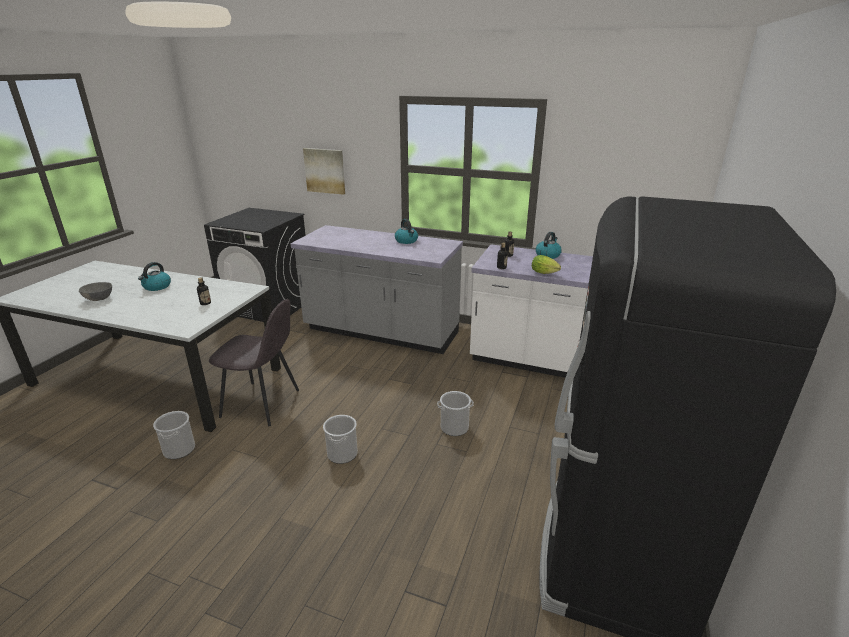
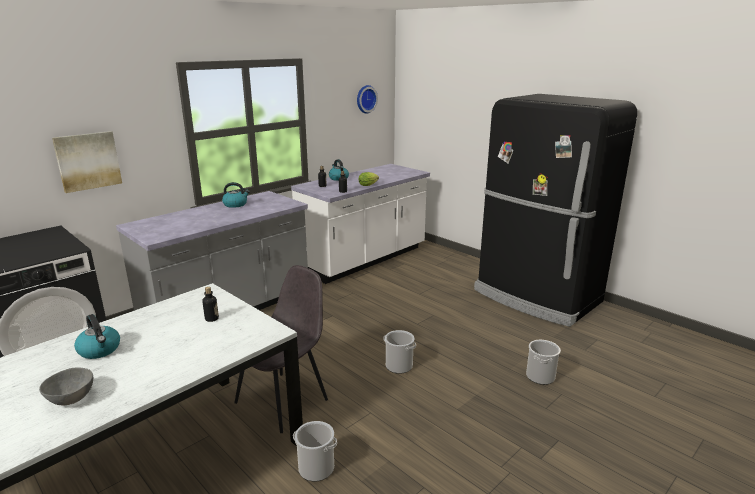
camera: 65 degrees left, 5 degrees down
bucket [437,391,474,436] -> bucket moved to [526,340,561,385]
none -> wall clock [357,85,378,114]

